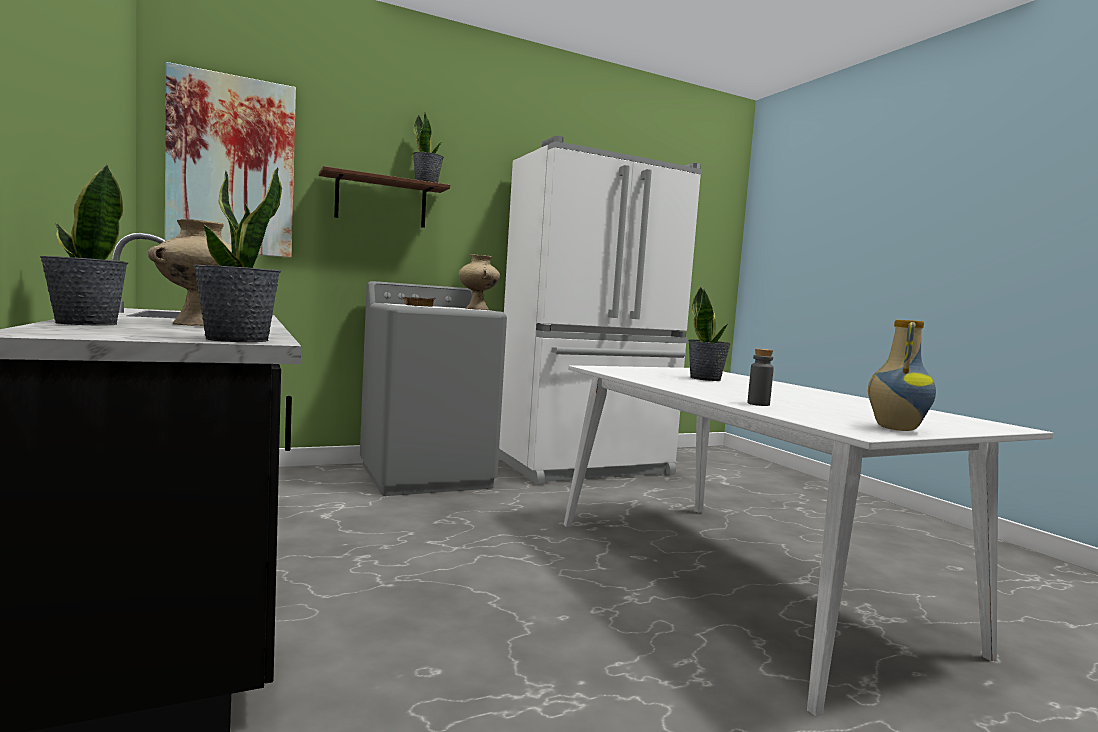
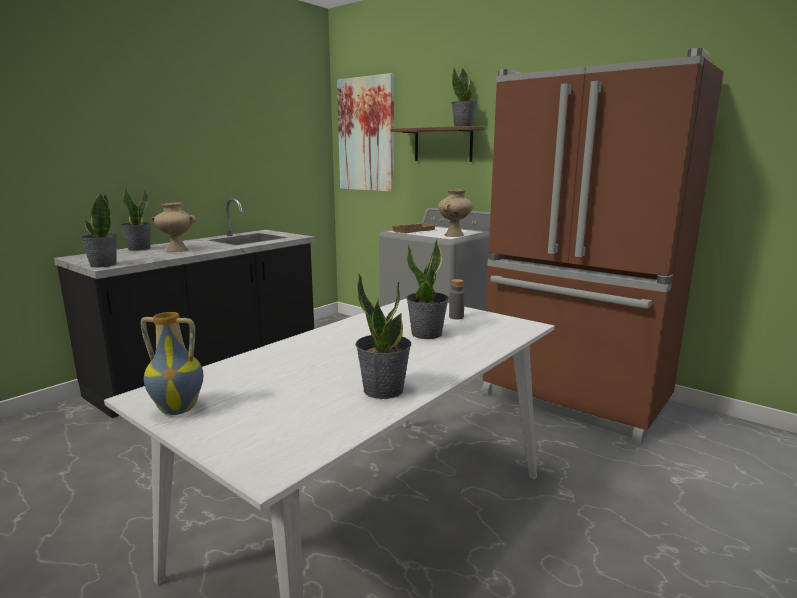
camera: 65 degrees right, 10 degrees up
white fridge [499,136,702,485] -> brown fridge [482,48,724,444]
grey bottle [748,349,774,406] -> grey bottle moved to [449,279,465,319]
none -> potted plant [355,273,411,399]

